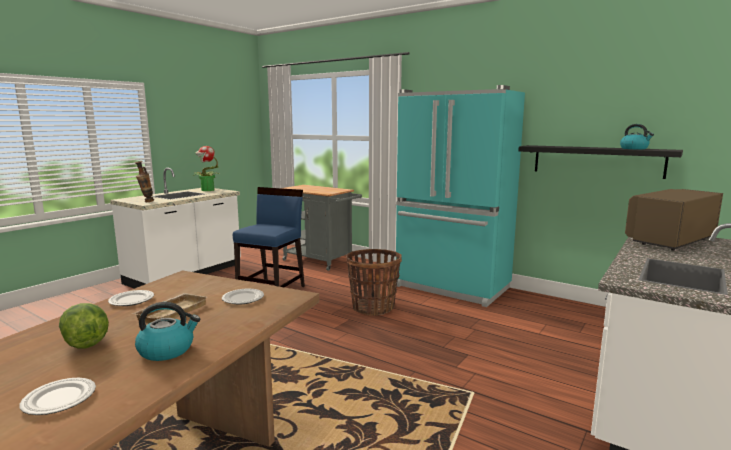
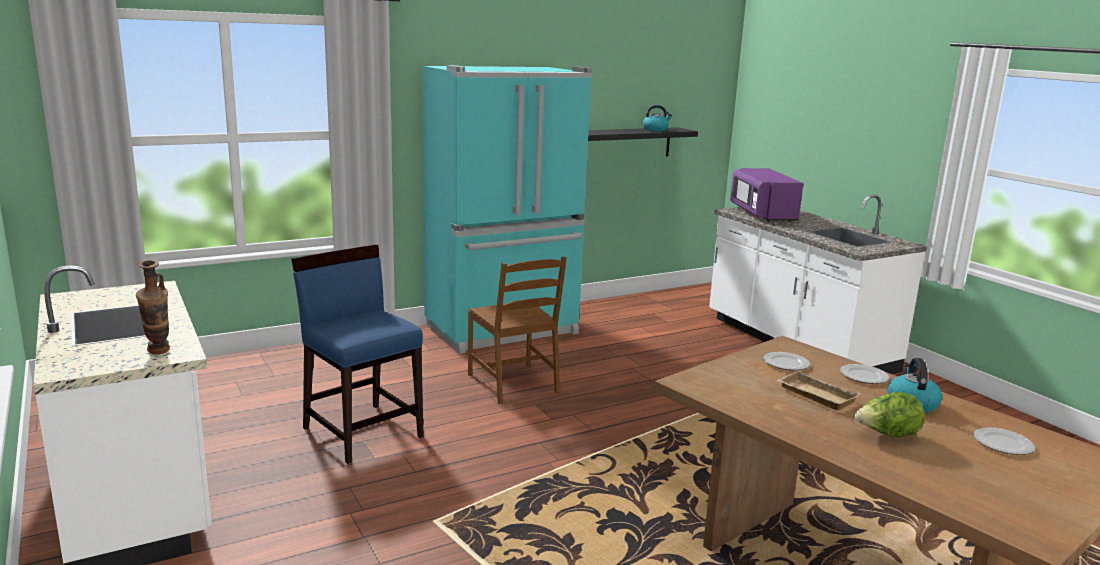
camera: 65 degrees left, 5 degrees up
plate [108,290,154,306] -> plate moved to [840,364,889,384]
potted plant [193,146,220,191] -> none
grey cart [282,185,362,271] -> none
basket [346,249,402,316] -> brown chair [468,257,567,404]
brown microwave [625,189,723,251] -> purple microwave [730,168,804,222]

